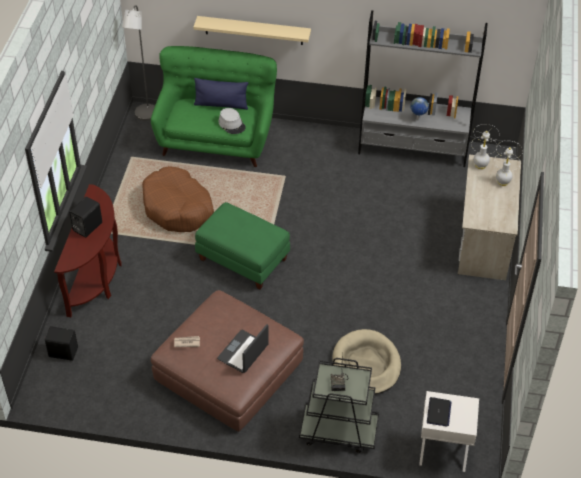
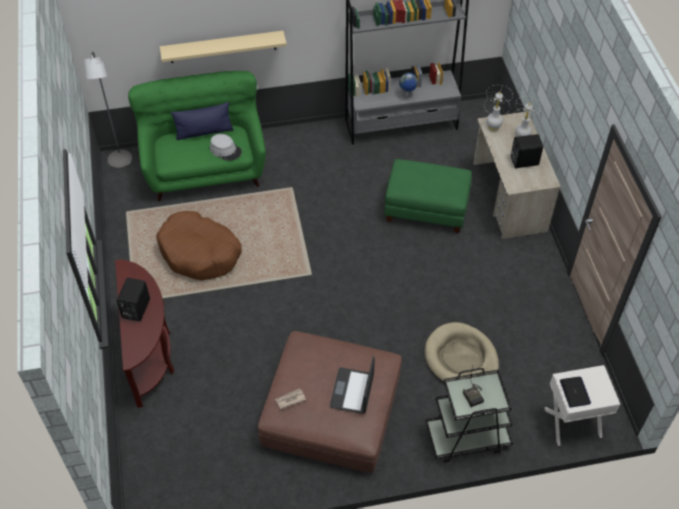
camera: 20 degrees left, 5 degrees up
black speaker [45,326,78,361] -> black speaker moved to [511,134,543,168]
green ottoman [195,202,290,289] -> green ottoman moved to [384,159,472,233]

